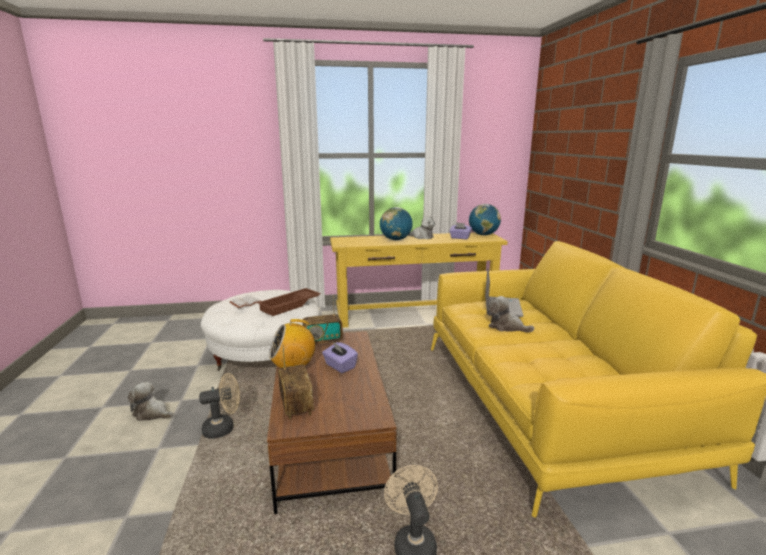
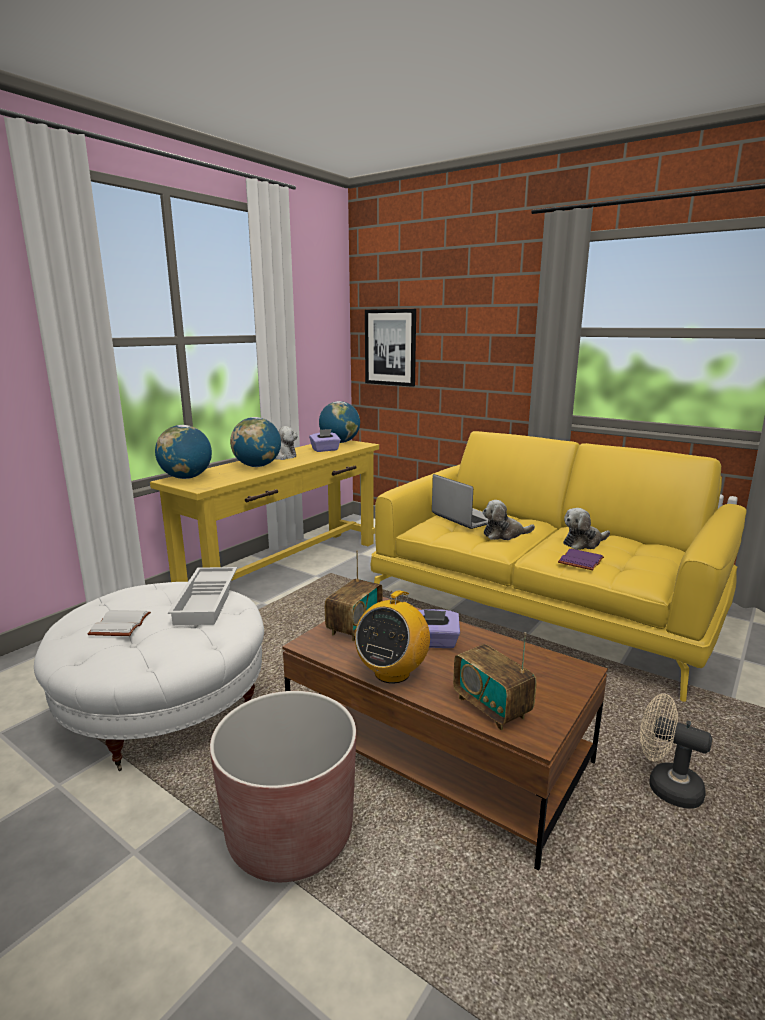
camera: 45 degrees left, 0 degrees up
plush toy [128,382,173,421] -> plush toy moved to [563,508,610,550]
beige fan [199,373,240,439] -> brown planter [210,691,356,882]
brown tray [258,288,321,316] -> white tray [168,567,237,625]
radio [278,344,314,419] -> radio turned 150 degrees counterclockwise [453,632,537,731]
none -> globe [155,425,212,479]
none -> picture [365,309,416,387]
none -> purple book [558,549,604,570]

